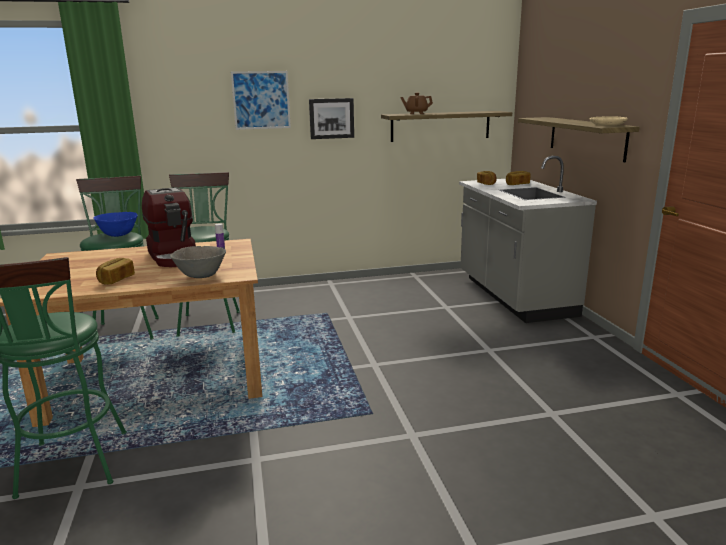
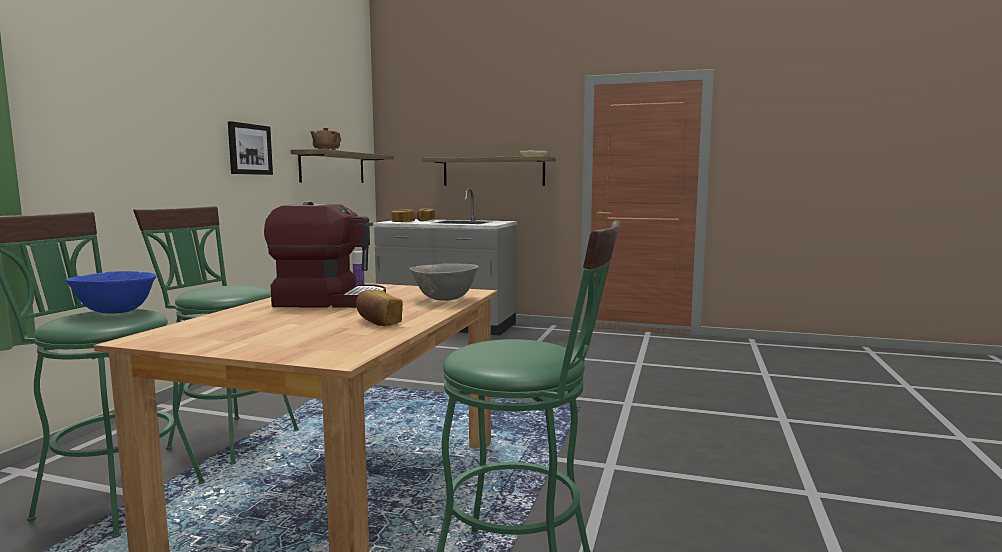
camera: 60 degrees left, 10 degrees down
picture [231,71,291,130] -> none

